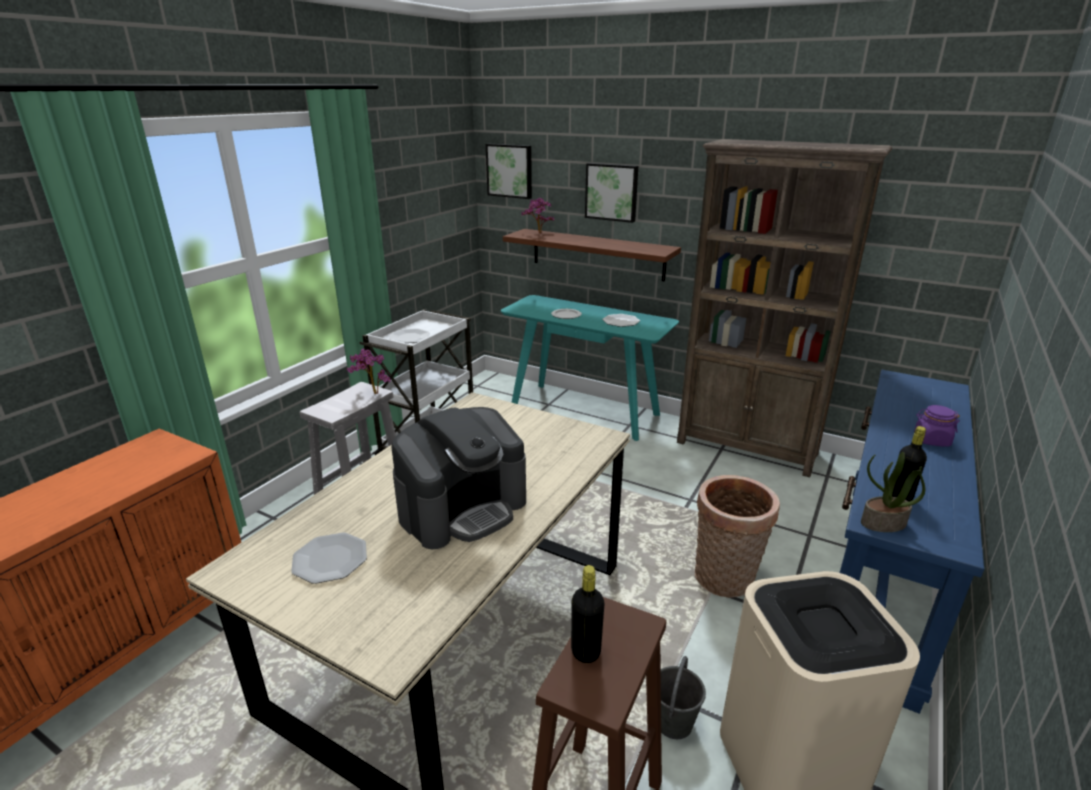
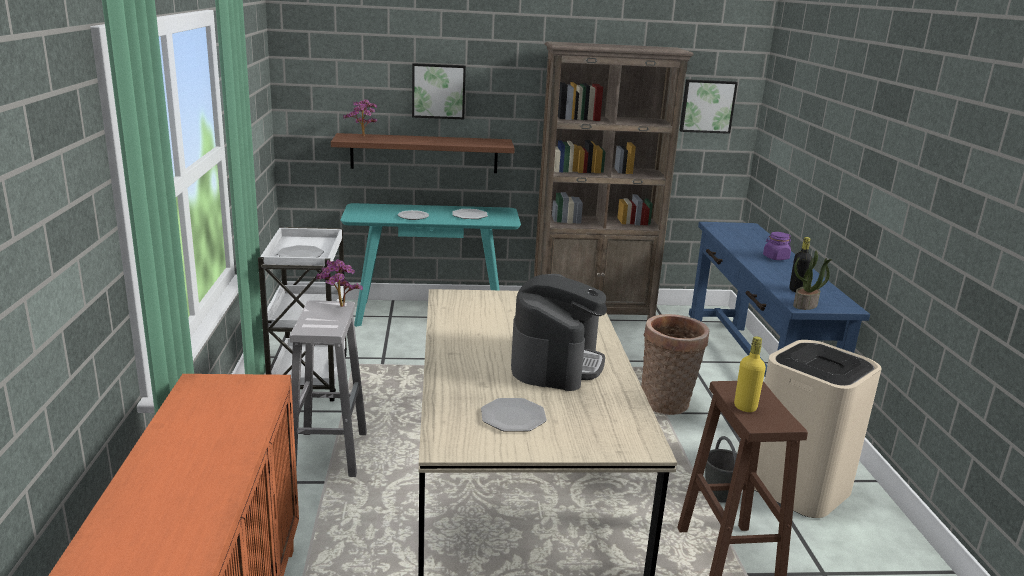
camera: 35 degrees left, 5 degrees down
picture [486,144,532,199] -> picture moved to [680,79,738,134]
black bottle [571,565,605,663] -> yellow bottle [734,336,766,412]

